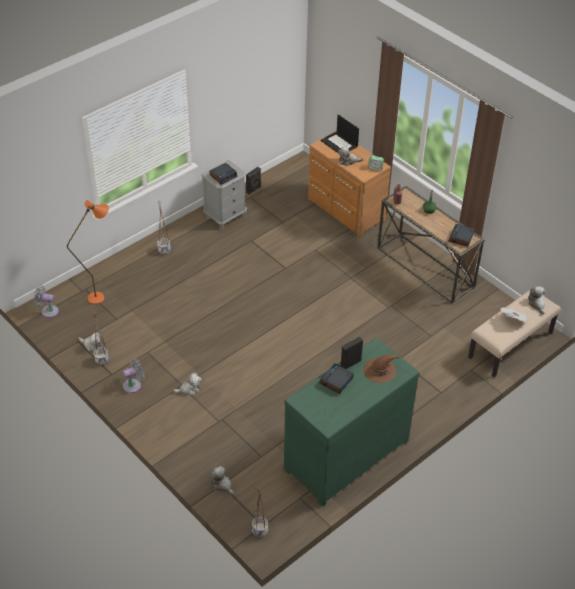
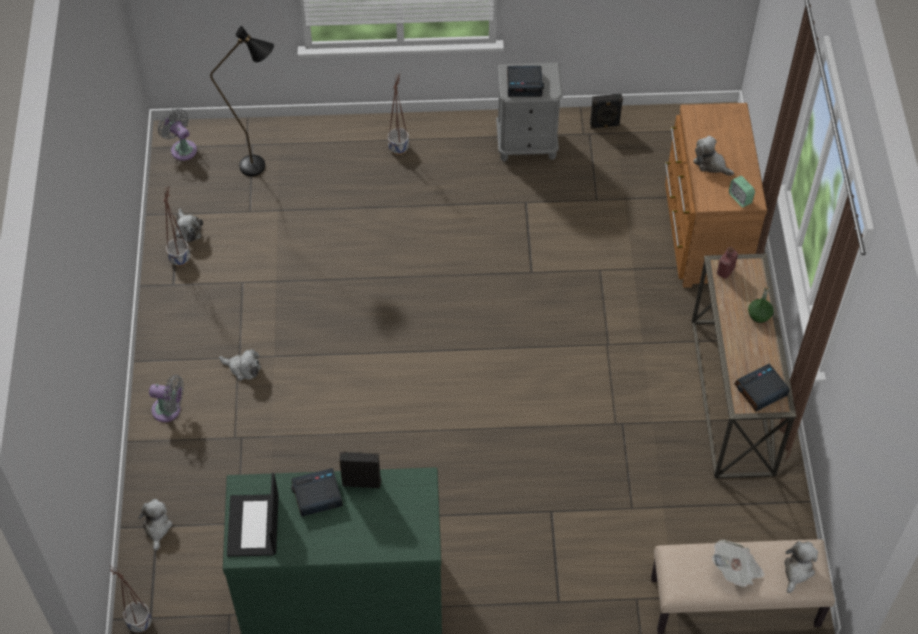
camera: 40 degrees right, 10 degrees up
orange floor lamp [67,200,109,305] -> black floor lamp [210,26,274,176]
grey fan [123,358,145,393] -> grey fan moved to [149,375,184,422]
laptop [321,114,359,153] -> laptop moved to [227,473,279,557]
brown hat [363,354,404,383] -> none

